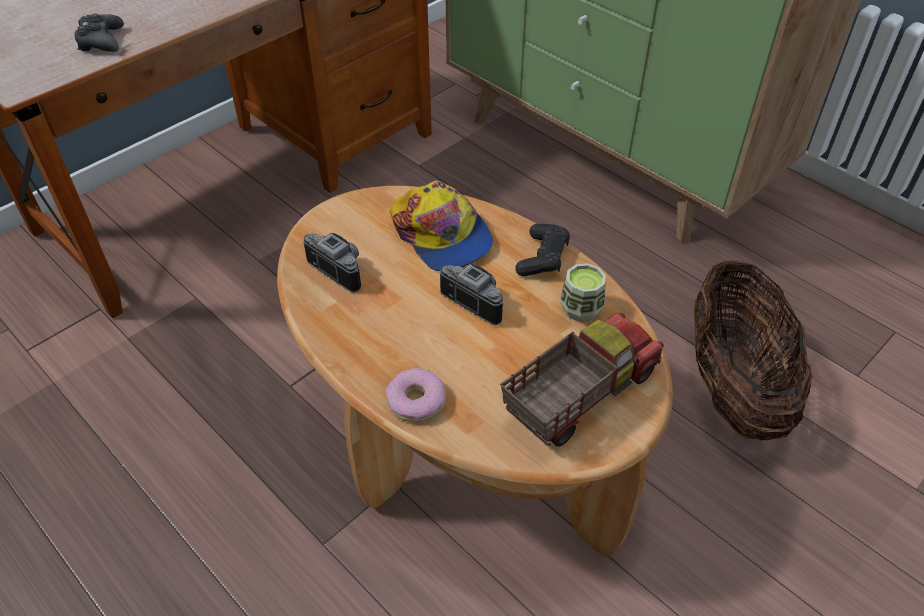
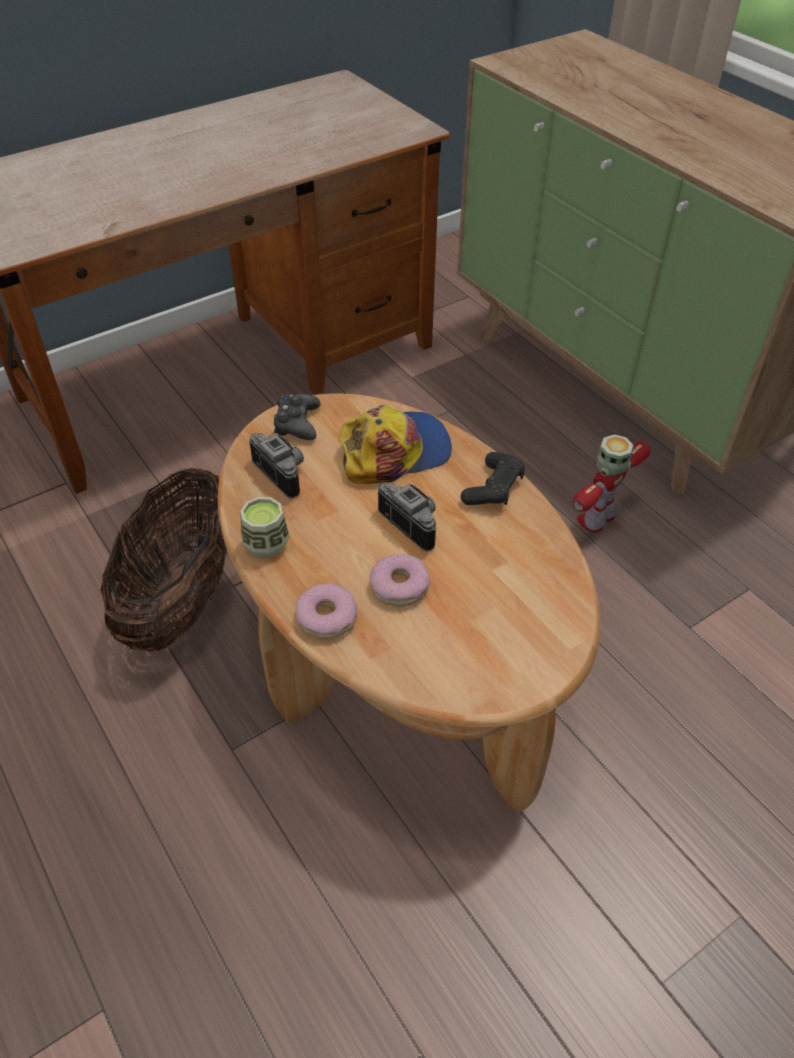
camera: 10 degrees right, 0 degrees up
black game controller [75,14,124,52] -> black game controller moved to [274,394,321,440]
cap [390,180,493,271] -> cap turned 90 degrees counterclockwise [338,405,452,484]
toy truck [500,312,664,447] -> none
cup [560,263,606,322] -> cup moved to [240,497,289,558]
basket [694,260,813,441] -> basket moved to [100,468,227,652]
none -> donut [369,554,430,606]
none -> toy robot [573,434,650,533]

